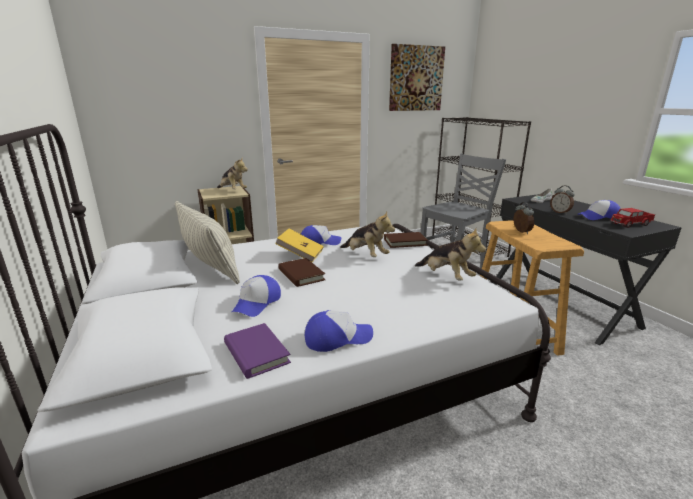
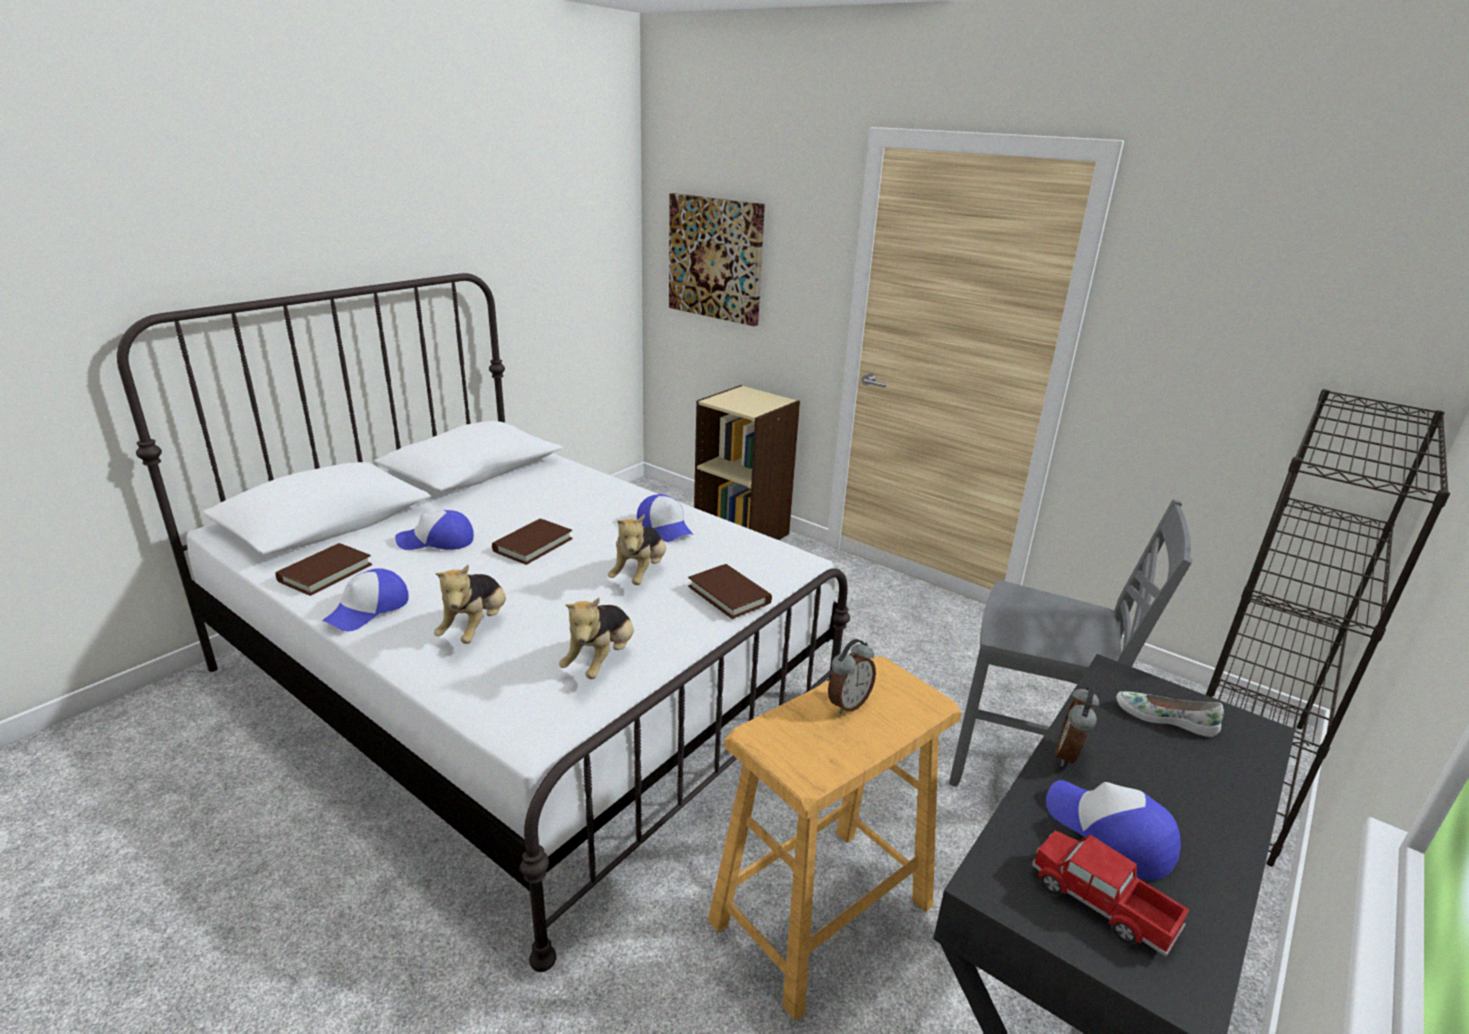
camera: 60 degrees right, 5 degrees up
pillow [175,201,240,284] -> none
plush toy [217,157,248,189] -> plush toy moved to [434,565,506,644]
purple book [224,323,291,379] -> brown book [275,543,372,596]
yellow book [275,229,324,262] -> none
cap [305,310,373,352] -> cap turned 75 degrees clockwise [322,568,408,631]
picture [389,44,445,111] -> picture moved to [669,193,765,326]

